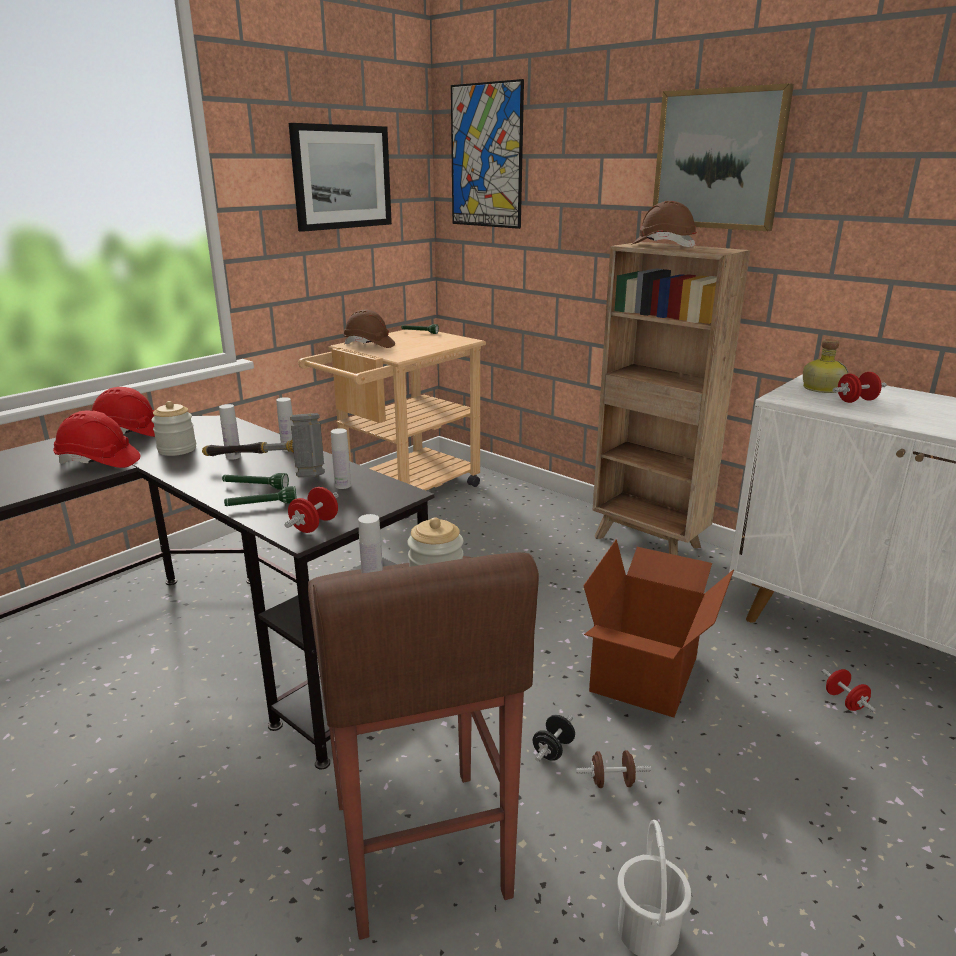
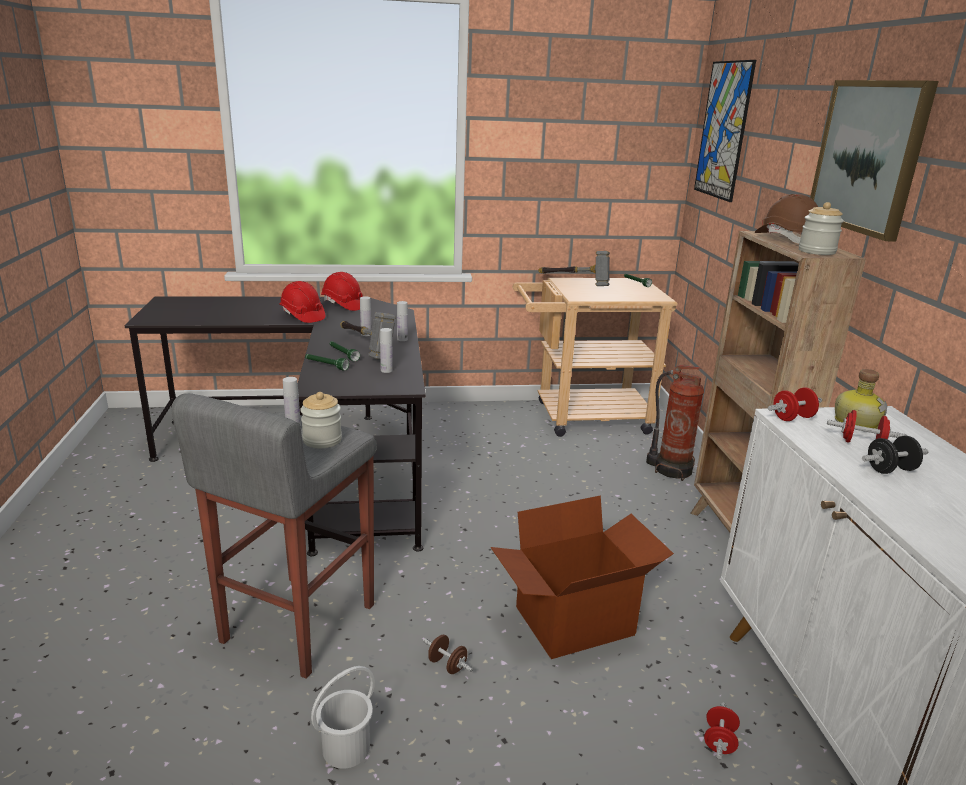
camera: 40 degrees right, 0 degrees up
jar [151,401,196,456] -> jar moved to [799,202,844,255]
red dumbbell [284,487,339,533] -> red dumbbell moved to [768,387,822,421]
picture [289,123,392,232] -> none
brown stool [308,552,539,940] -> grey stool [171,393,377,678]
brown hard hat [343,309,395,348] -> hammer [538,251,610,286]
black dumbbell [533,715,575,761] -> black dumbbell moved to [862,436,929,474]
none -> fire extinguisher [646,365,704,481]

